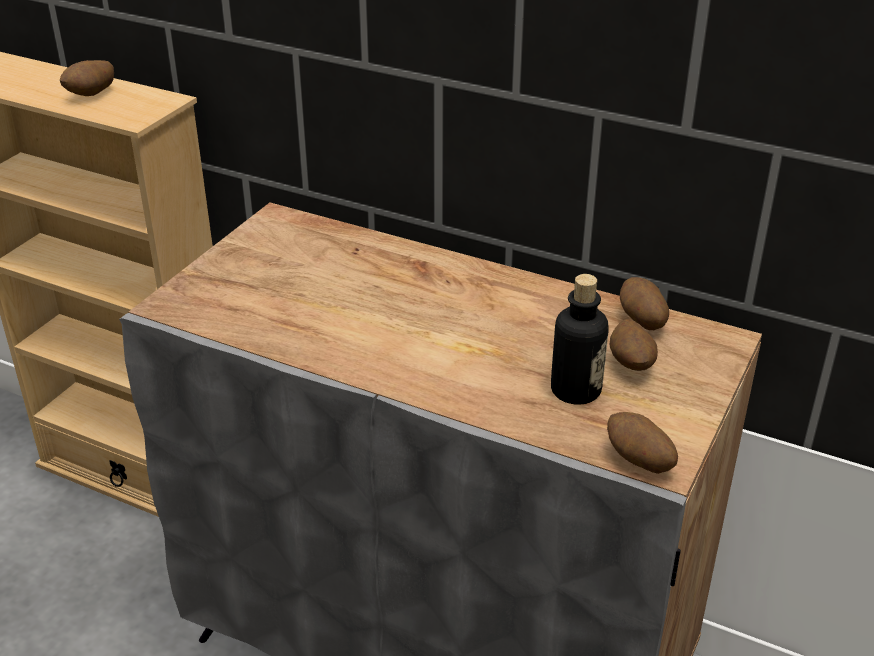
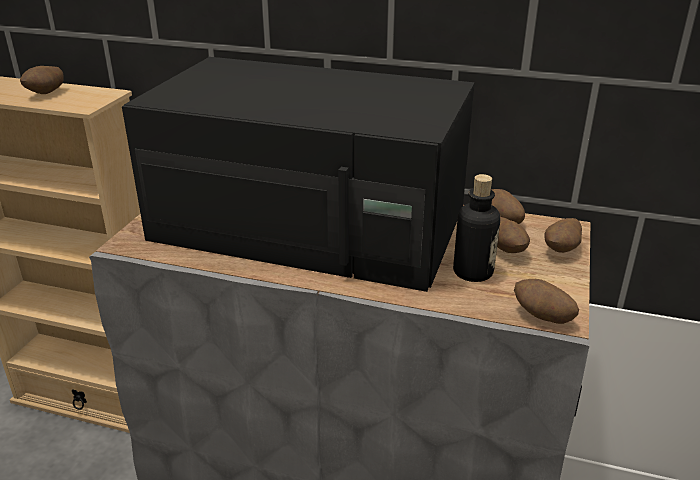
camera: 10 degrees left, 5 degrees down
none -> black microwave [122,57,475,292]
none -> potato [544,218,582,253]

